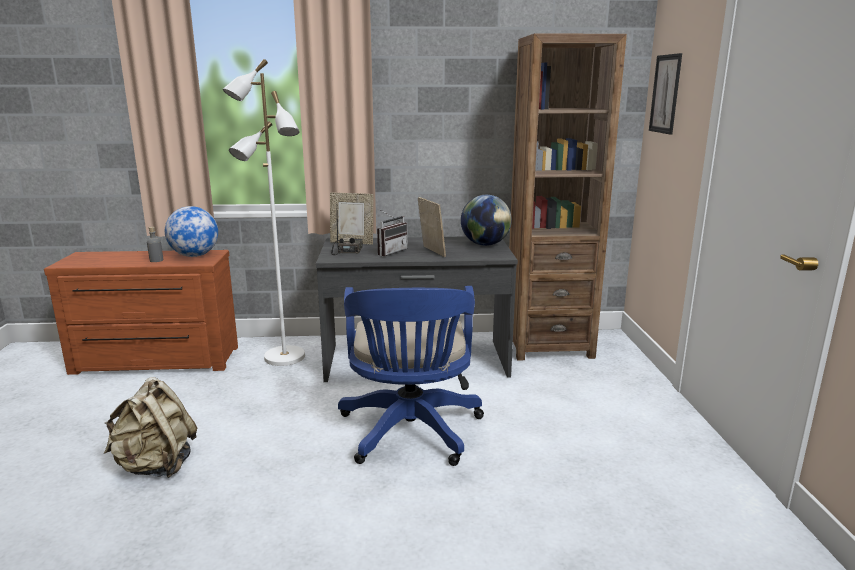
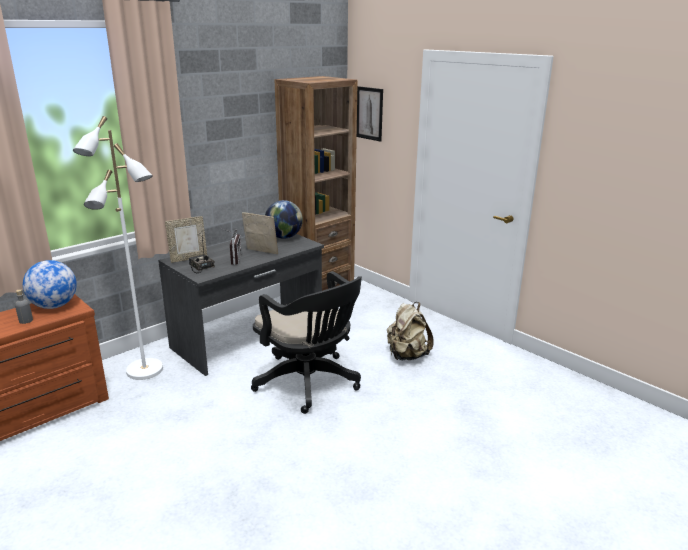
camera: 40 degrees left, 5 degrees up
beige backpack [104,377,197,478] -> beige backpack moved to [387,302,434,360]
blue office chair [338,286,484,466] -> black office chair [251,271,362,414]

